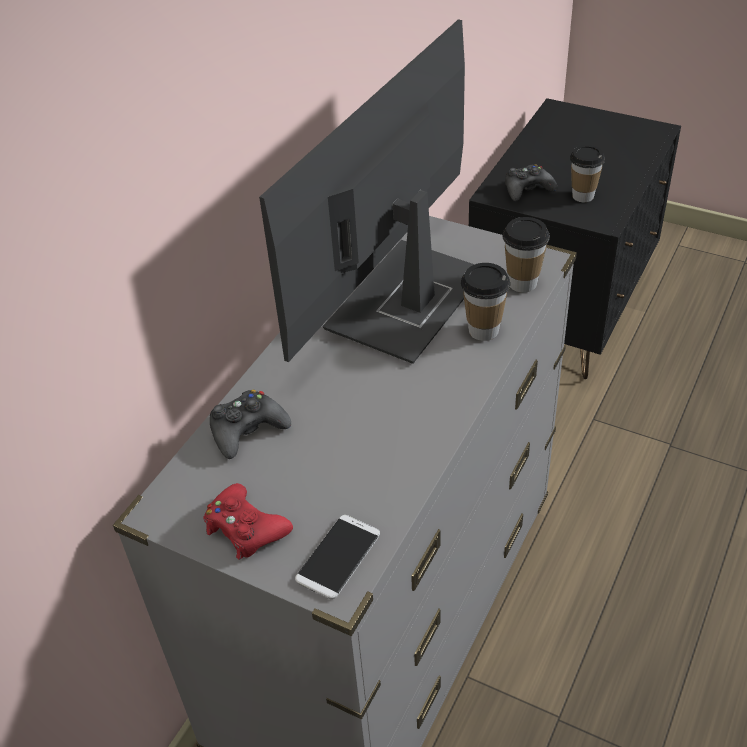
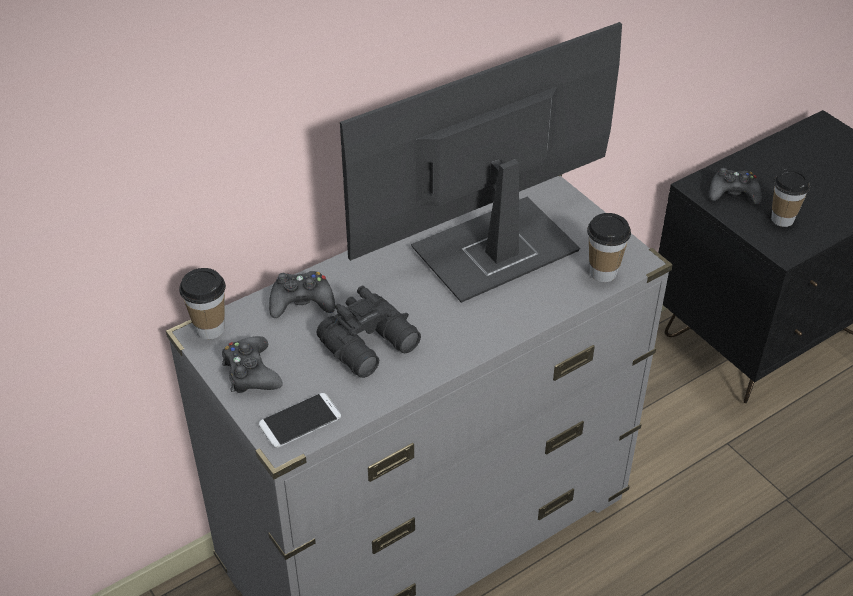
camera: 25 degrees right, 0 degrees up
red game controller [203,483,293,560] -> black game controller [222,336,283,393]
cup [461,263,510,341] -> cup moved to [179,268,226,339]
none -> black binoculars [317,286,421,378]

